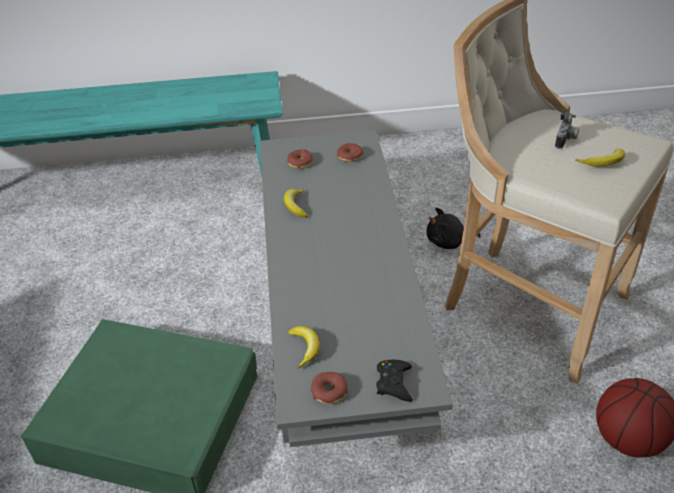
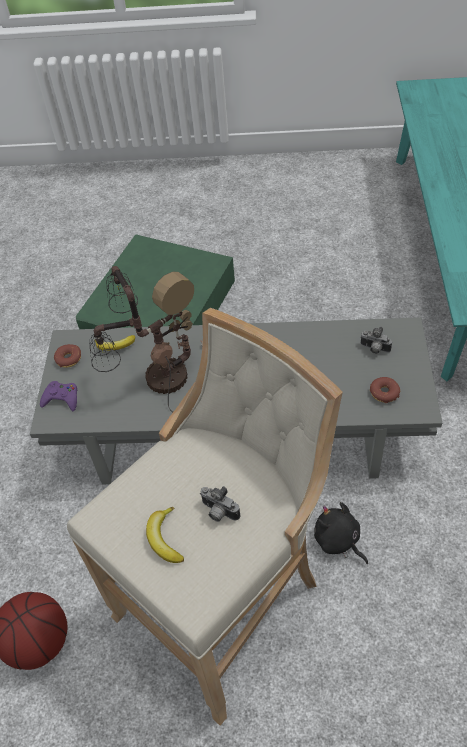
camera: 100 degrees right, 10 degrees up
banana [284,189,308,218] -> none
donut [287,149,313,169] -> camera [360,327,392,354]
black game controller [376,360,413,402] -> purple game controller [40,381,77,411]
black plush toy [427,207,481,249] -> black plush toy turned 45 degrees counterclockwise [314,502,368,564]
none -> table lamp [89,266,203,412]

